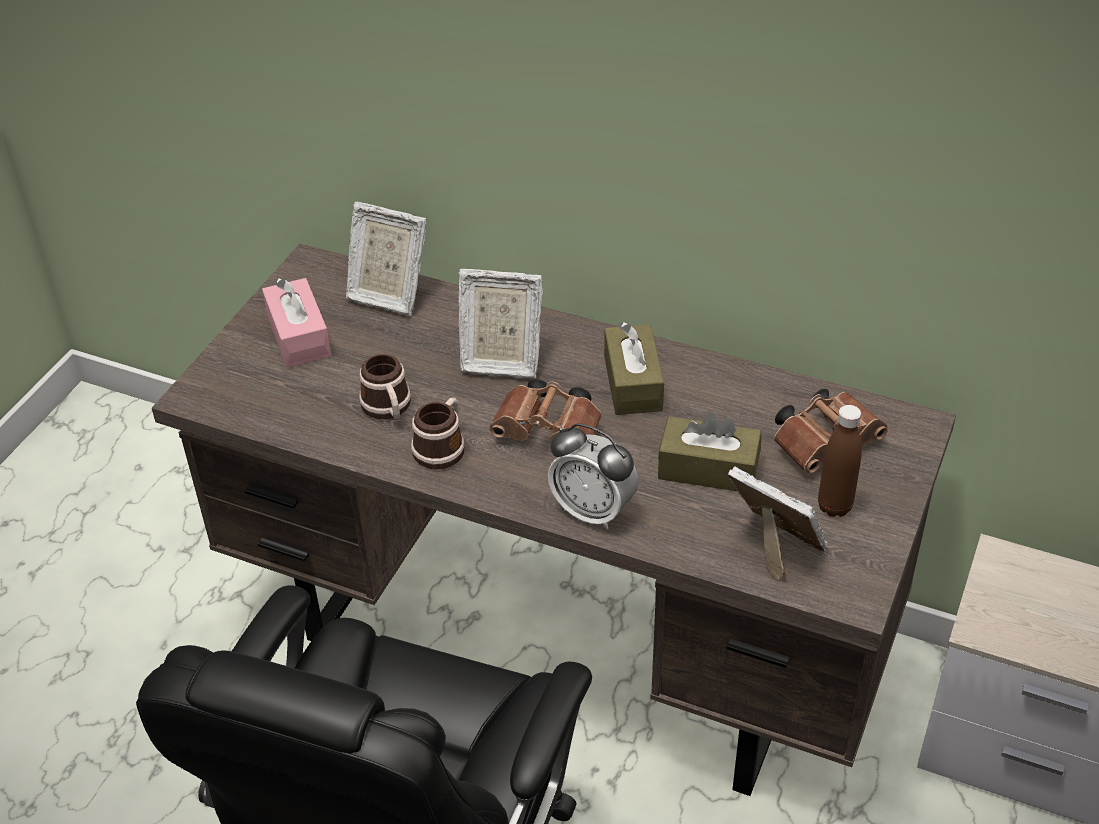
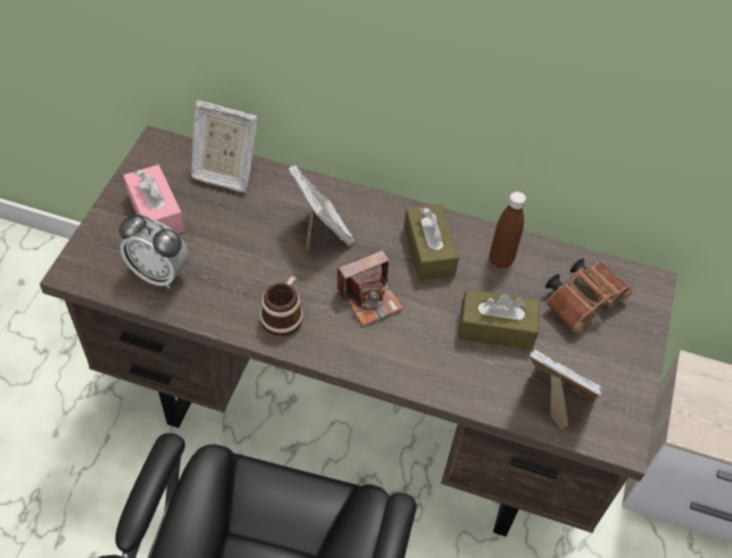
camera: 10 degrees left, 10 degrees up
mug [359,354,411,419] -> none
picture frame [459,269,543,379] -> picture frame turned 120 degrees counterclockwise [288,165,354,252]
brown binoculars [489,379,602,443] -> camera [337,247,403,326]
alarm clock [548,423,638,530] -> alarm clock moved to [119,214,189,289]
brown bottle [818,405,862,517] -> brown bottle moved to [489,192,526,268]

